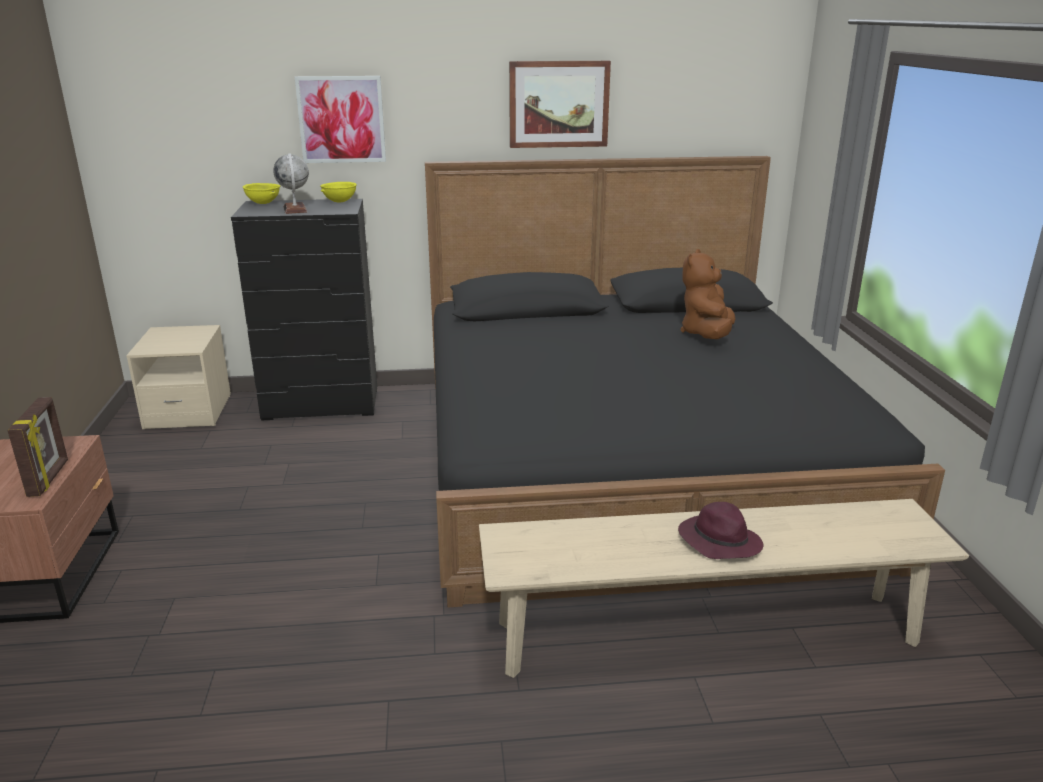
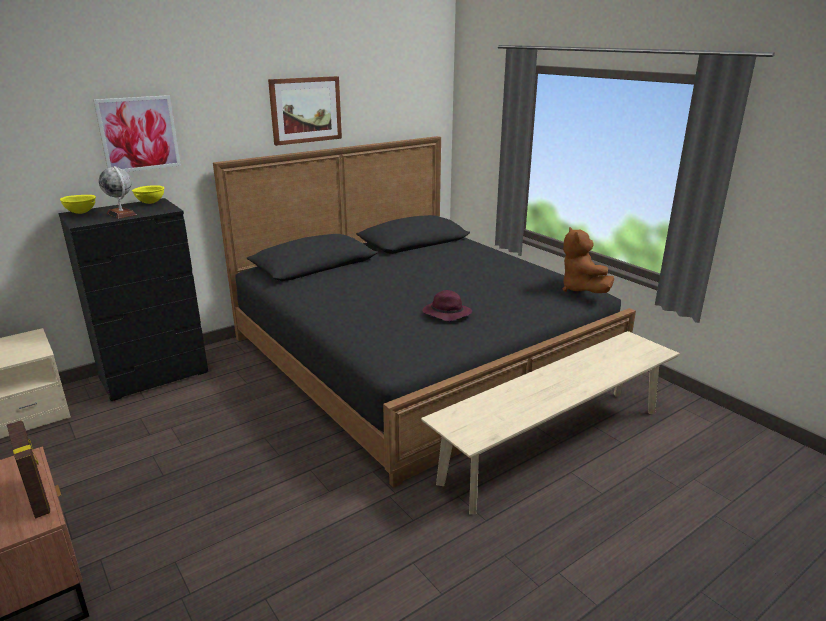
camera: 30 degrees left, 0 degrees up
purple hat [678,502,764,559] -> purple hat moved to [422,290,472,321]
brown plush toy [681,249,736,339] -> brown plush toy moved to [563,227,614,293]

